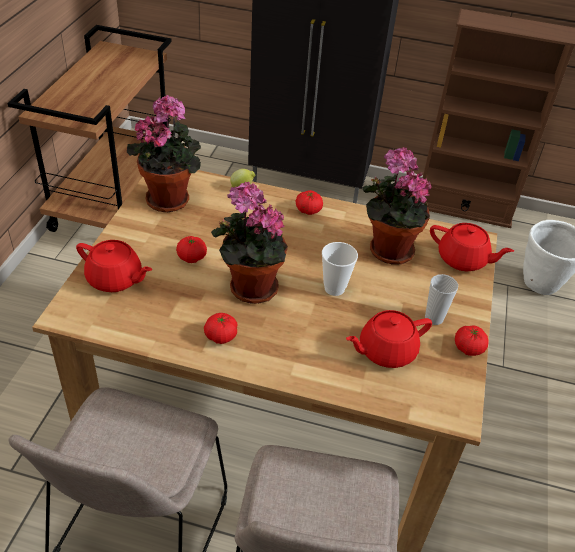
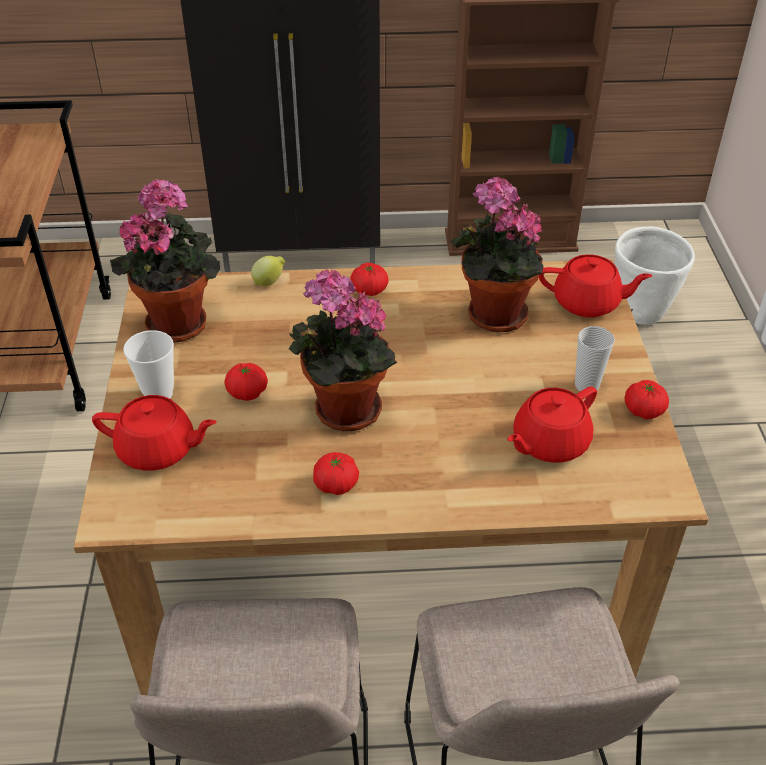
camera: 15 degrees left, 0 degrees up
cup [322,242,358,296] -> cup moved to [123,330,174,399]

